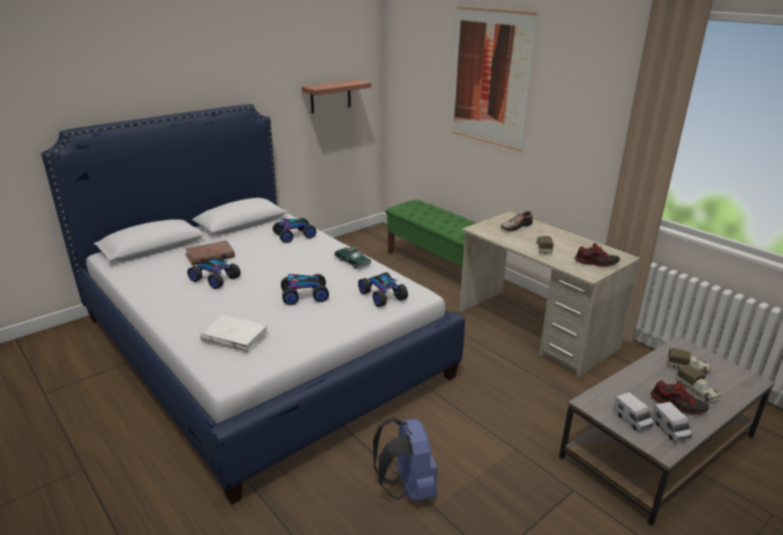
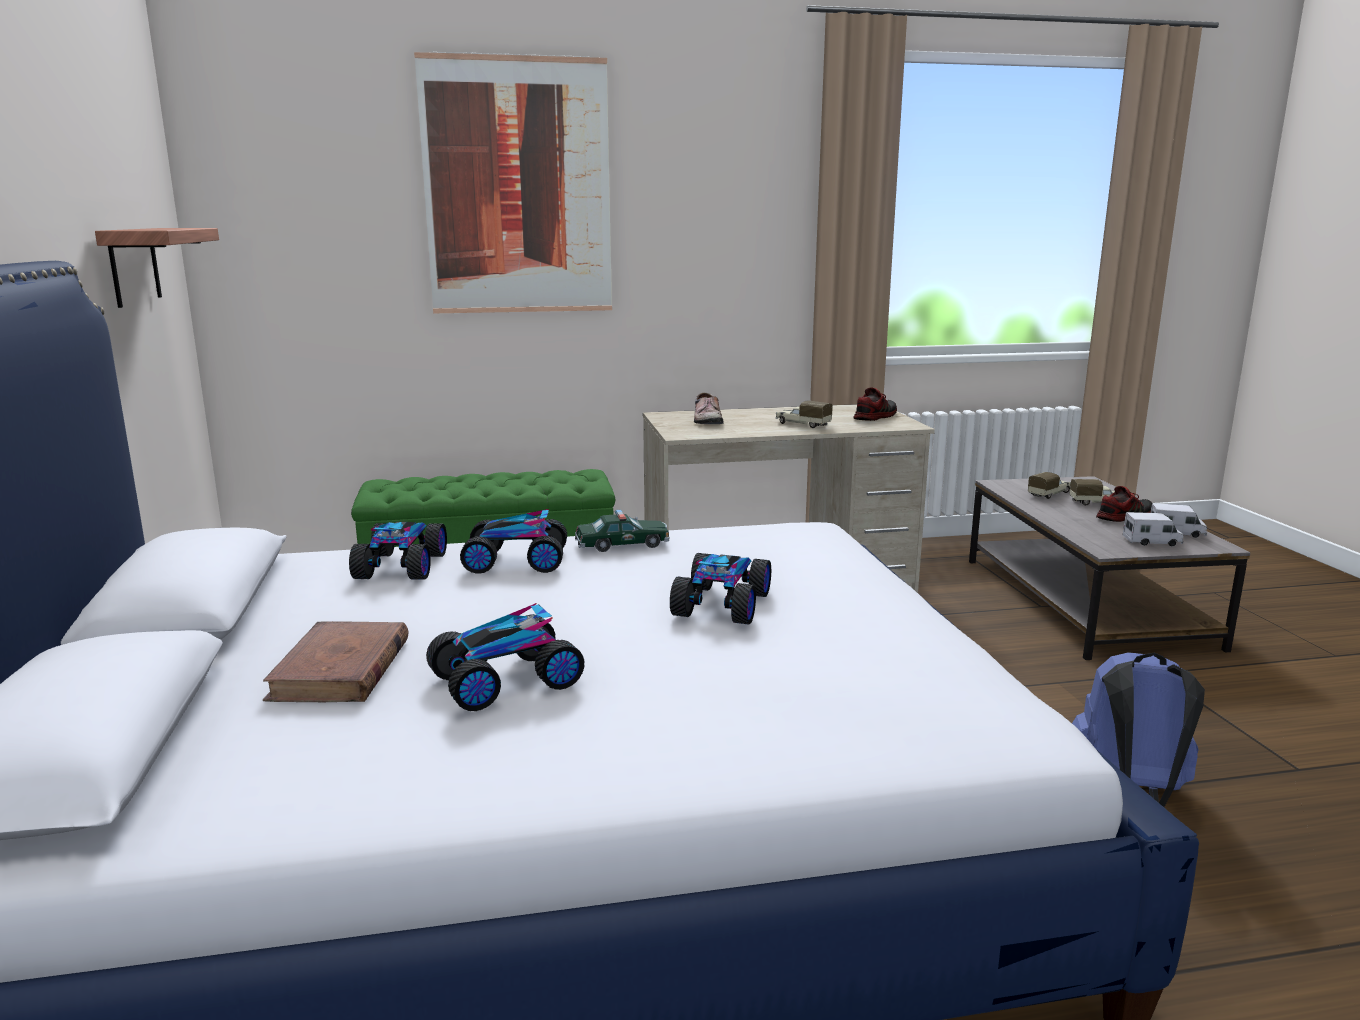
camera: 60 degrees left, 10 degrees down
white book [200,315,269,352] -> none
toy car [358,272,408,307] -> toy car moved to [460,509,567,574]

